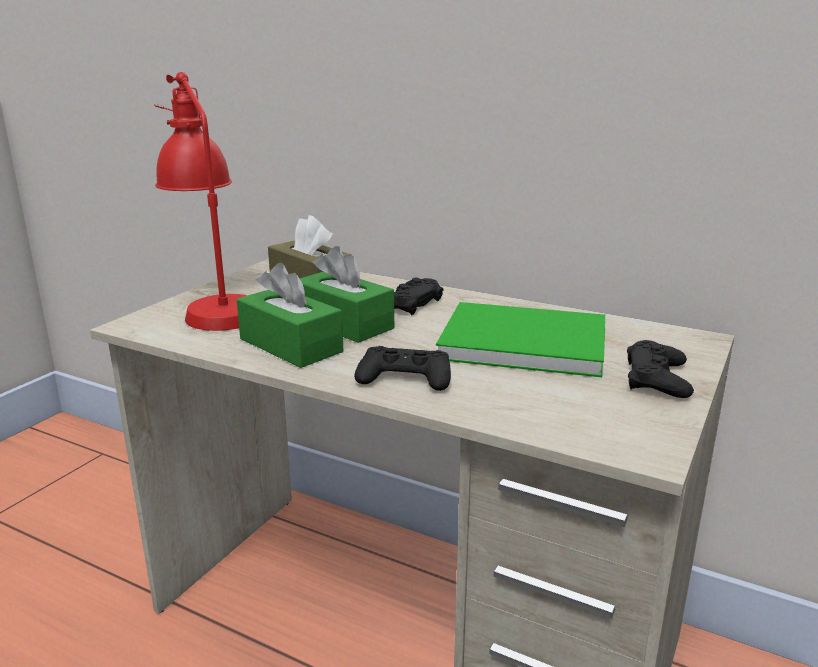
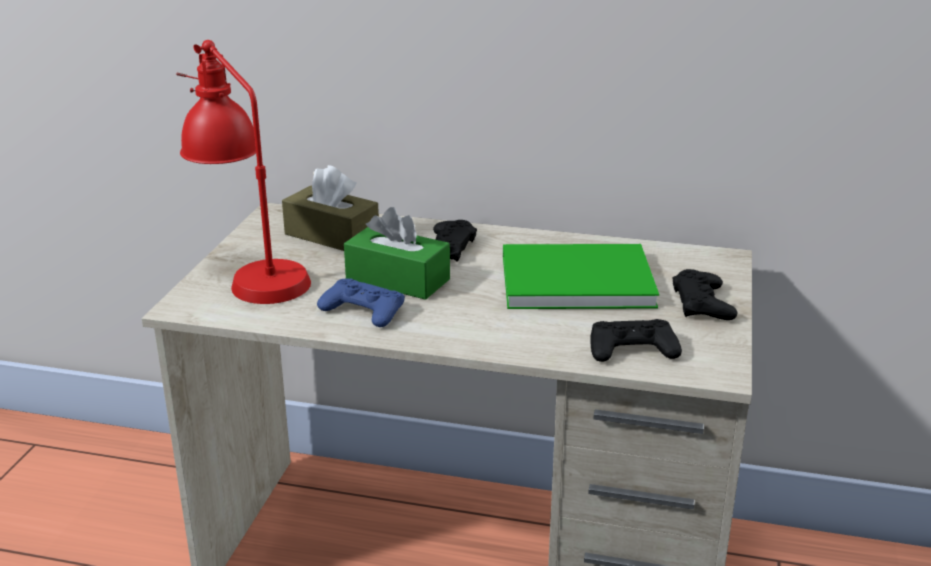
camera: 15 degrees left, 5 degrees up
green tissue box [237,263,343,368] -> blue game controller [317,278,405,327]
black game controller [354,346,451,391] -> black game controller moved to [591,319,682,362]

